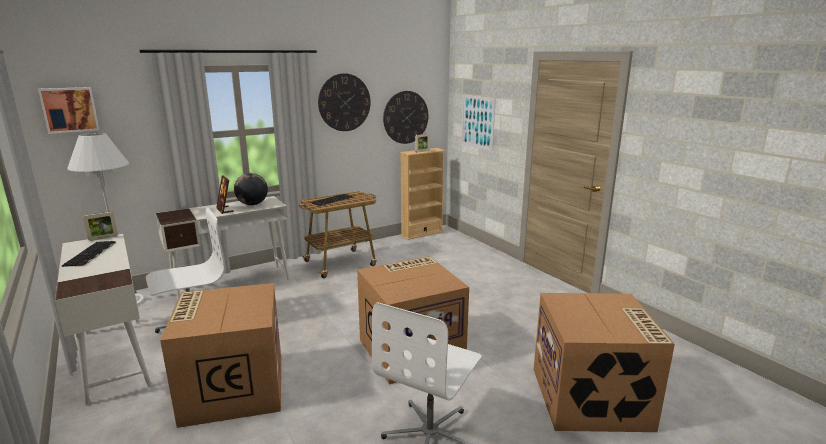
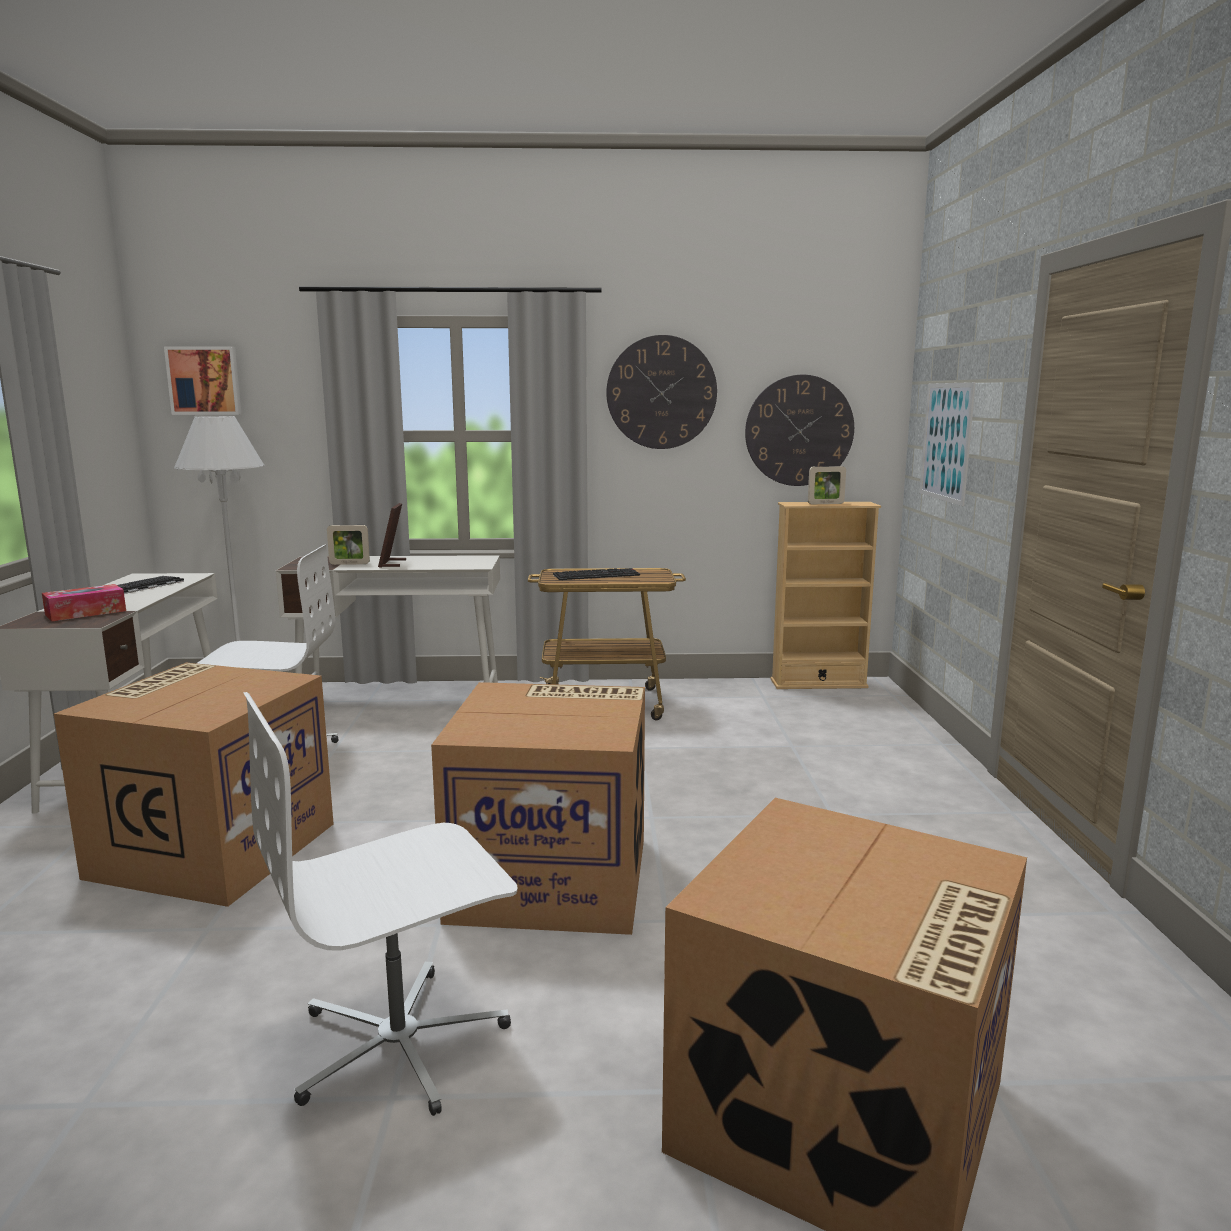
camera: 30 degrees right, 5 degrees down
picture frame [83,212,118,241] -> picture frame moved to [327,525,370,565]
globe [234,173,268,205] -> none
none -> tissue box [42,584,126,621]

